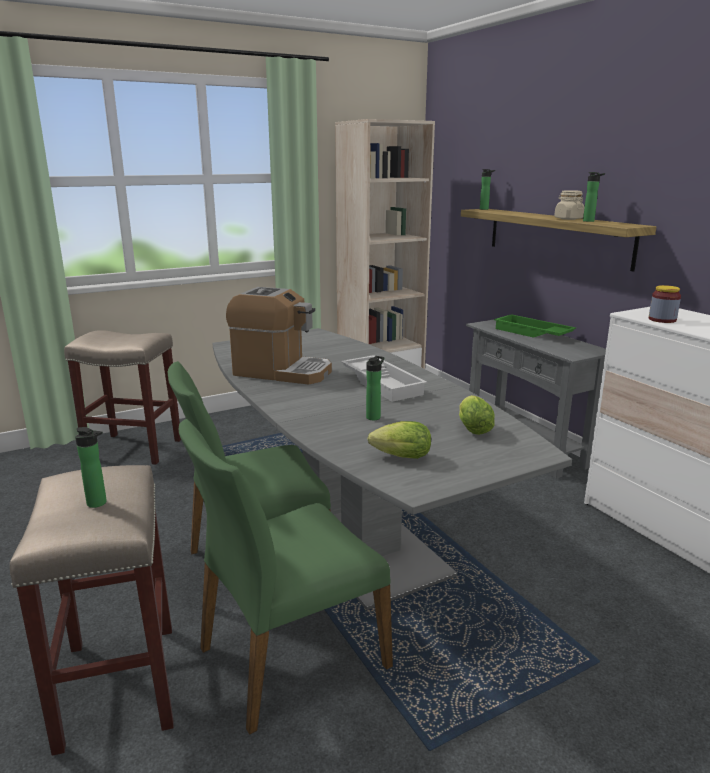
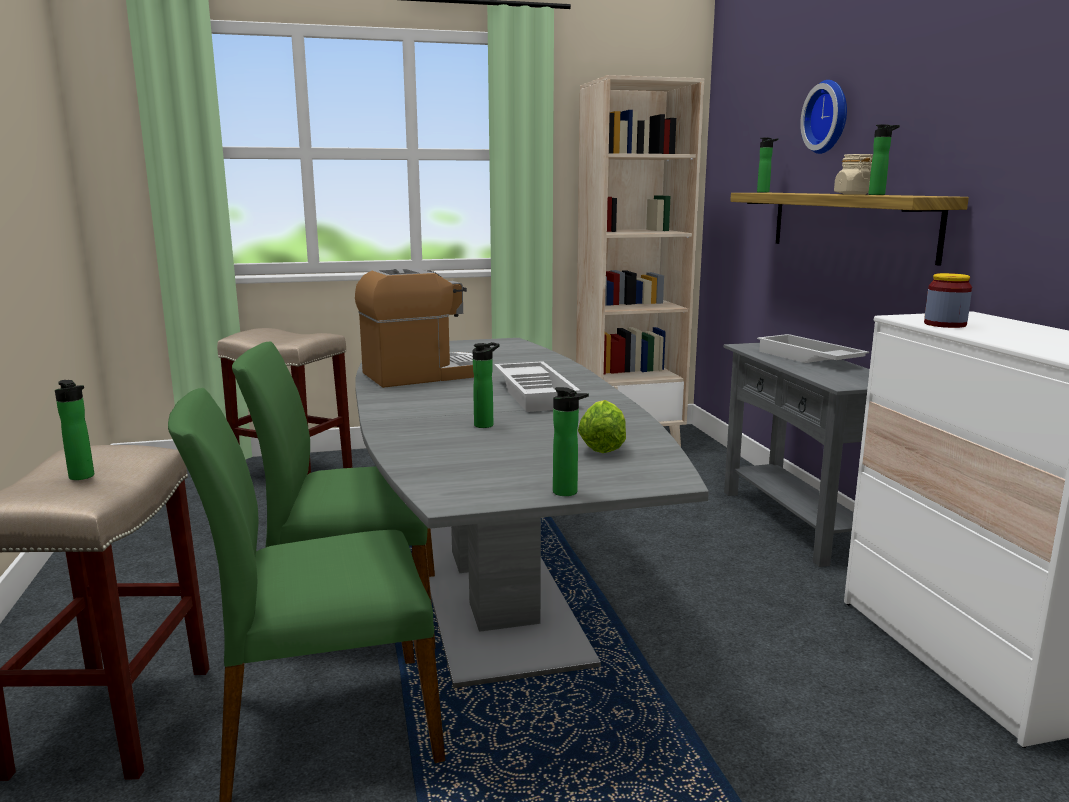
camera: 15 degrees right, 5 degrees down
coffee machine [226,287,332,384] -> coffee machine turned 60 degrees counterclockwise [355,268,474,388]
lettuce [367,421,431,459] -> none
green tray [494,314,576,338] -> white tray [757,334,869,363]
none -> bottle [553,387,589,496]
none -> wall clock [800,80,847,154]

